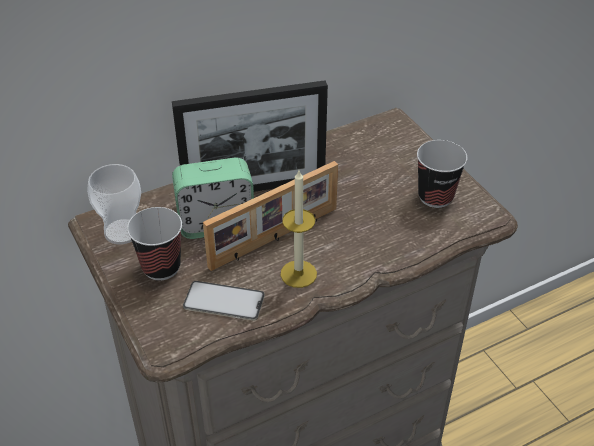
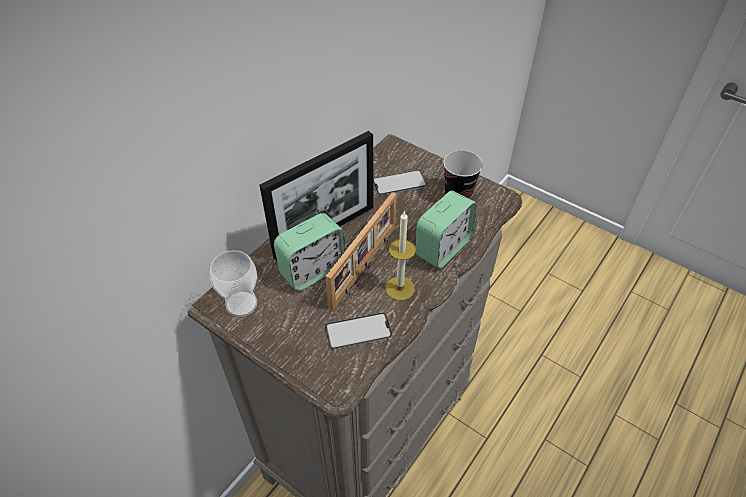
camera: 25 degrees left, 5 degrees up
cup [127,207,182,281] -> none
none -> phone [373,170,427,196]
none -> alarm clock [416,191,477,269]

